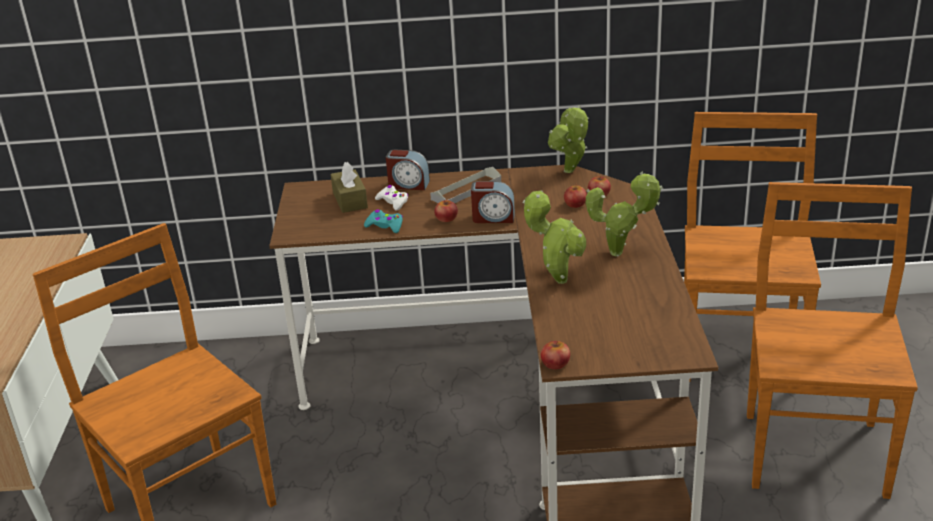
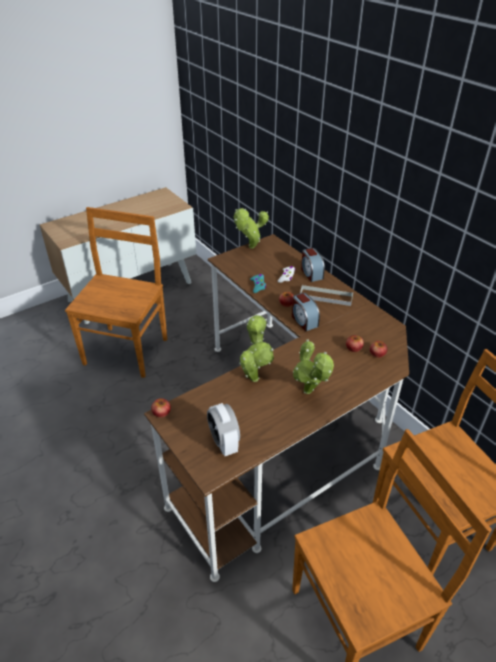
camera: 55 degrees right, 10 degrees up
brown tissue box [331,162,368,213] -> none
potted plant [548,106,589,173] -> potted plant moved to [234,208,269,249]
none -> alarm clock [207,403,240,456]

